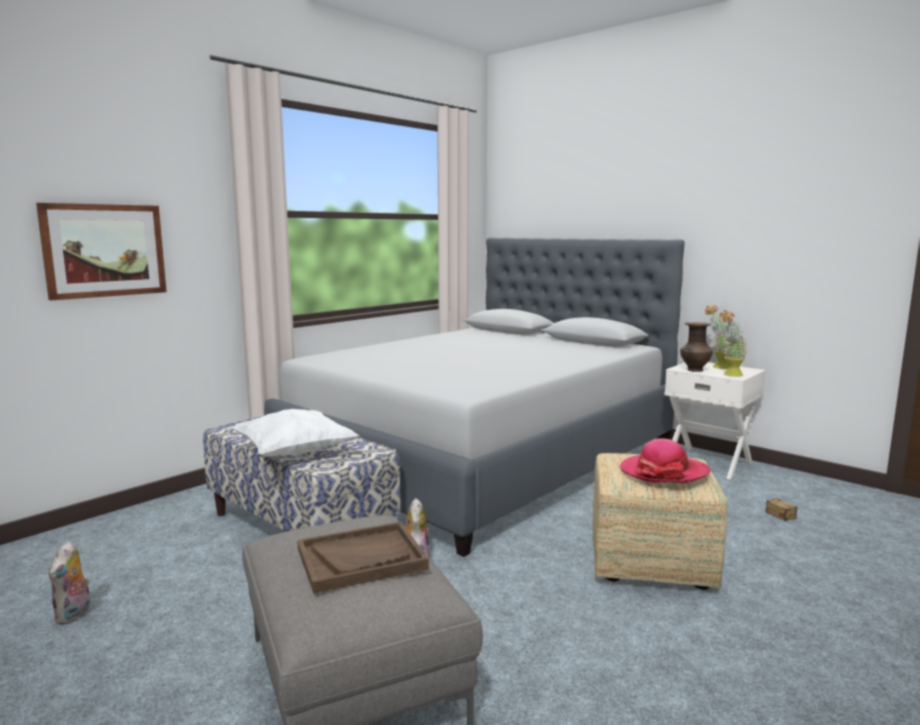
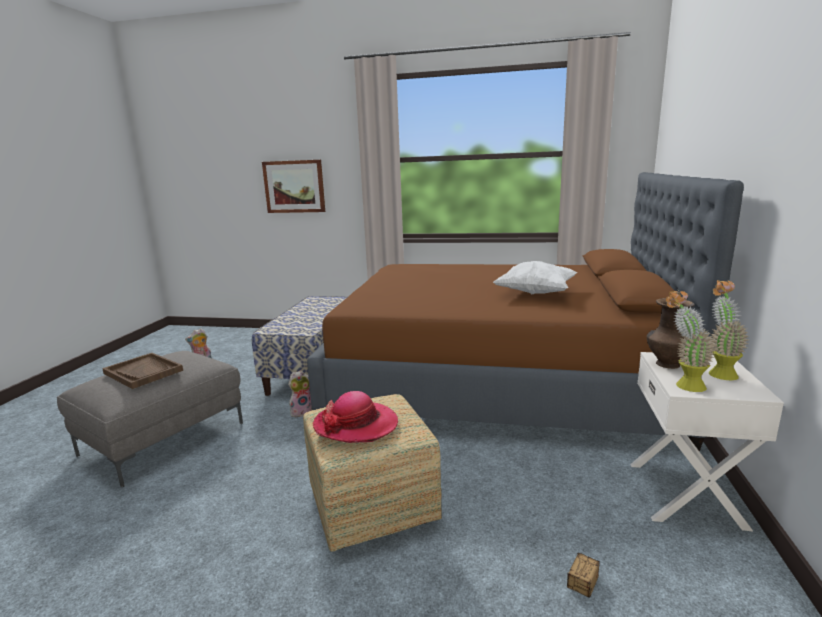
camera: 60 degrees right, 5 degrees up
white pillow [232,409,359,457] -> white pillow moved to [493,261,578,294]
grey bed [264,238,685,557] -> brown bed [307,172,744,452]

